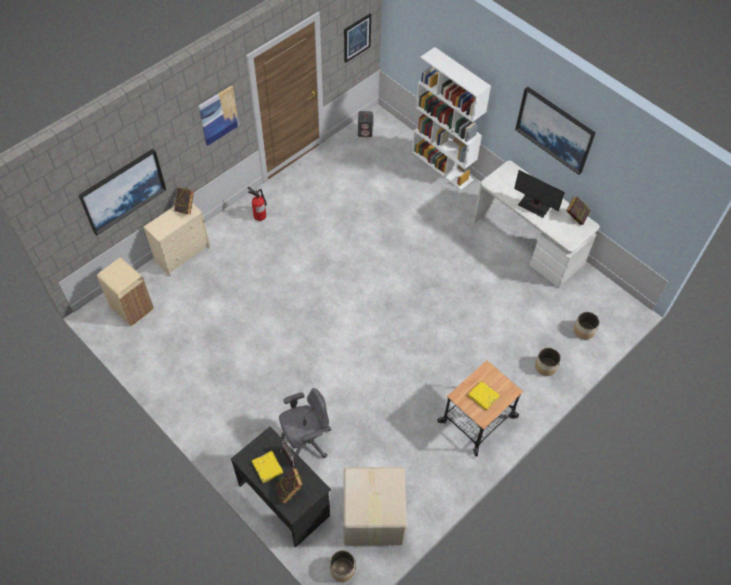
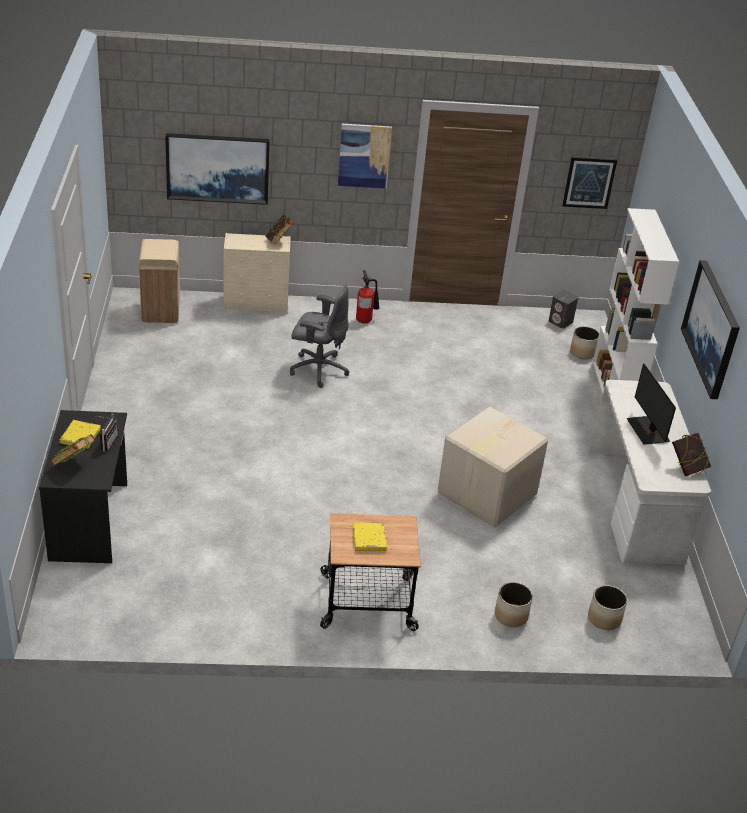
camera: 40 degrees right, 20 degrees down
grey office chair [279,388,331,458] -> grey office chair moved to [290,285,349,388]
planter [330,550,355,582] -> planter moved to [570,326,599,359]
cardboard box [343,467,407,546] -> cardboard box moved to [438,407,548,527]

